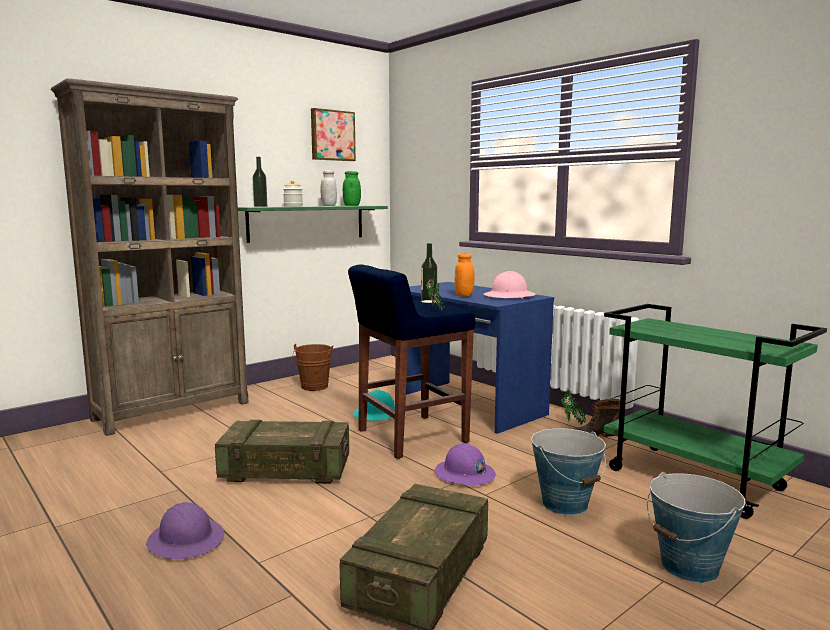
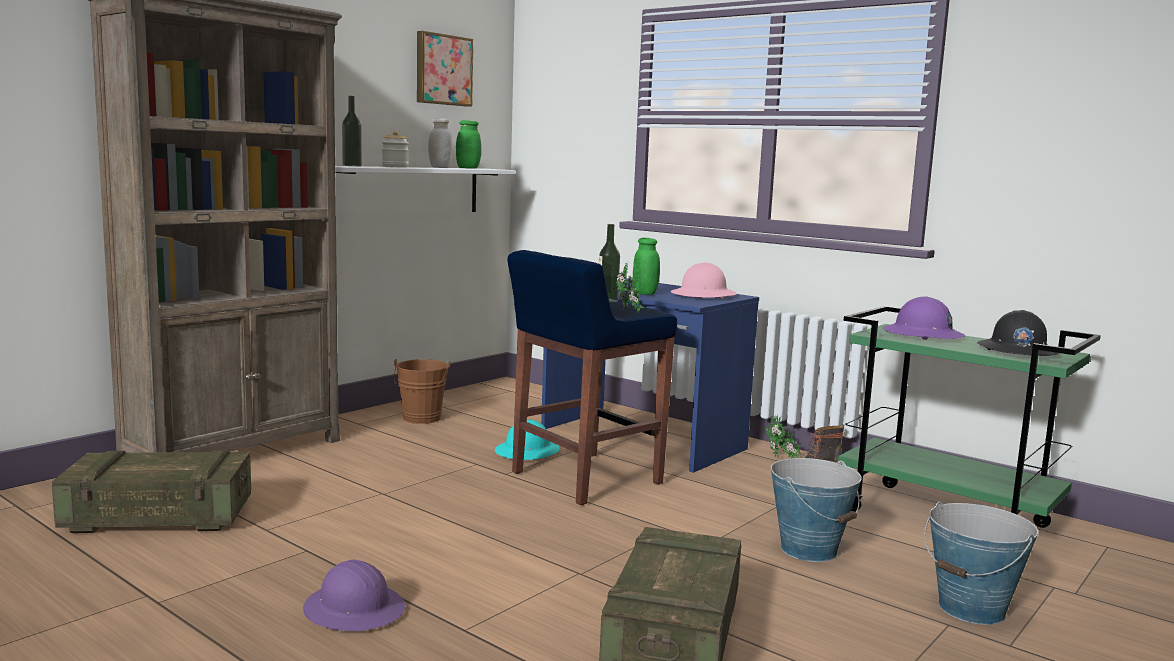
camera: 10 degrees left, 0 degrees up
crate [215,420,349,484] -> crate moved to [52,450,251,533]
green shelf [238,206,388,243] -> white shelf [335,166,515,212]
purple hard hat [435,444,496,486] -> purple hard hat moved to [883,297,965,340]
orange jar [454,253,475,296] -> green jar [633,238,660,295]
none -> black hard hat [977,310,1060,356]

